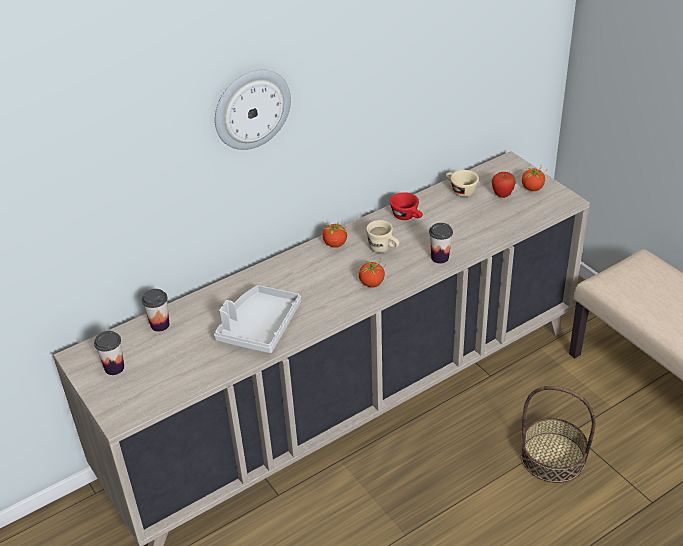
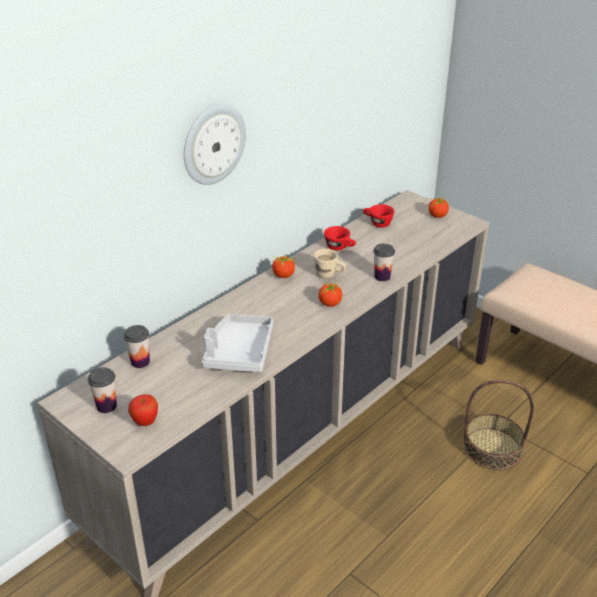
camera: 15 degrees left, 5 degrees down
beige cup [446,170,479,197] -> red cup [363,204,394,228]
apple [492,172,515,198] -> apple moved to [128,394,158,426]

